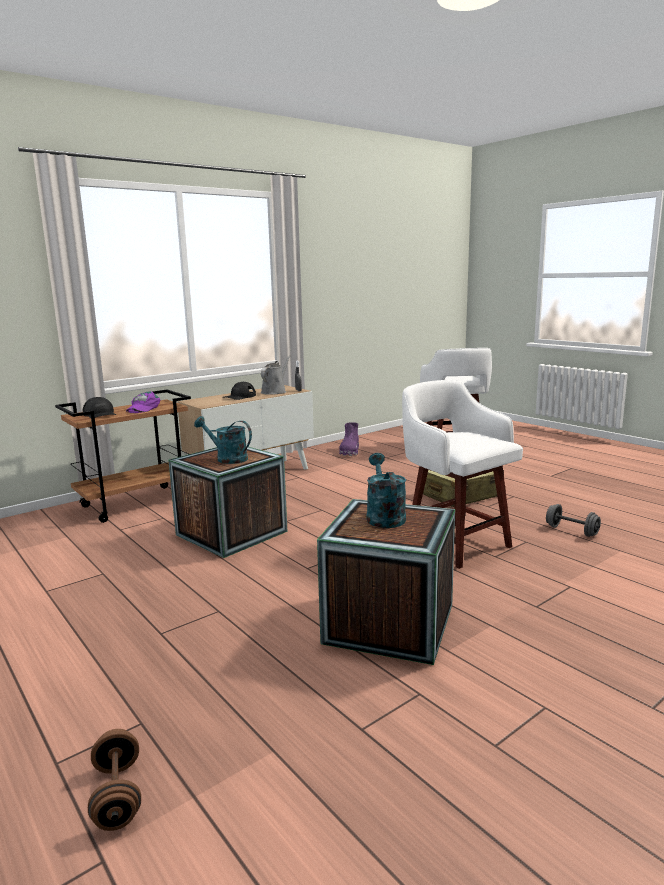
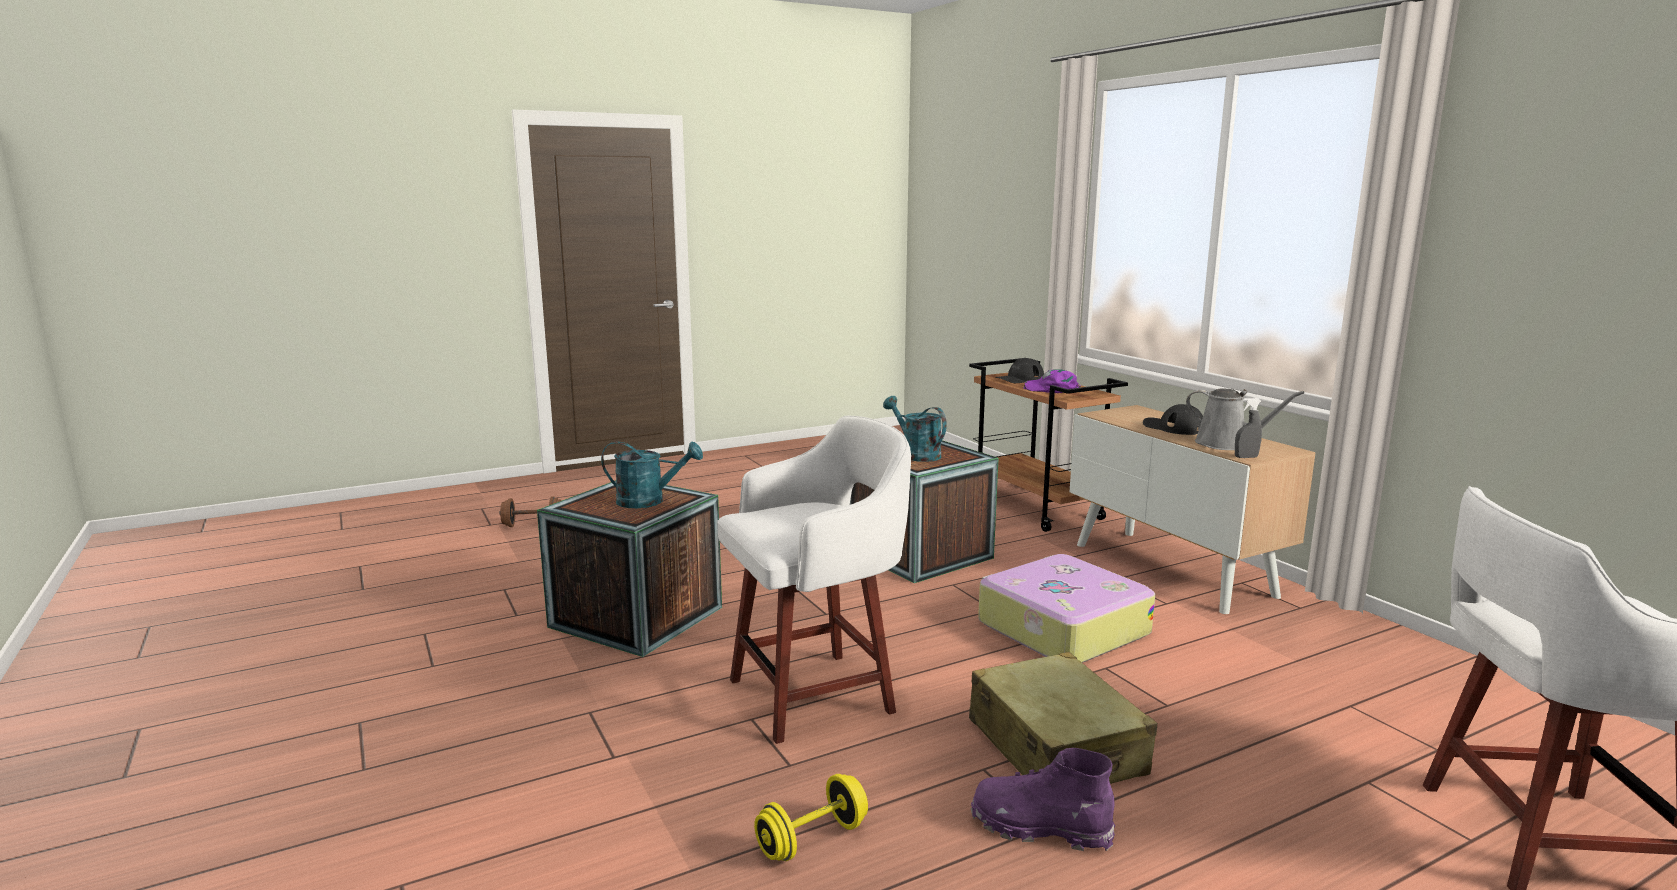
camera: 100 degrees right, 0 degrees up
turquoise watering can [194,416,252,464] -> turquoise watering can turned 75 degrees counterclockwise [883,396,947,462]
purple boot [339,422,359,456] -> purple boot moved to [971,748,1115,851]
grey dumbbell [546,504,601,537] -> yellow dumbbell [754,774,868,861]
none -> suitcase [978,554,1155,663]

